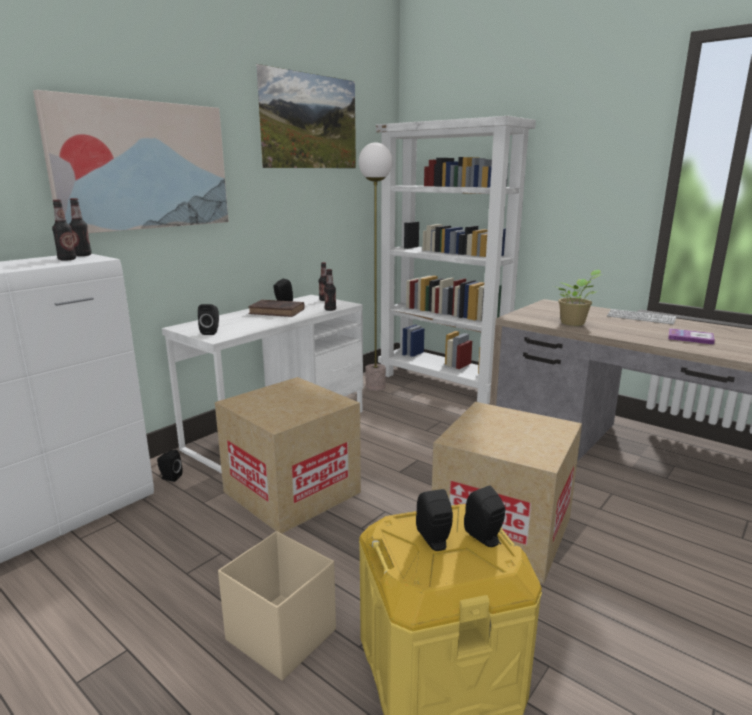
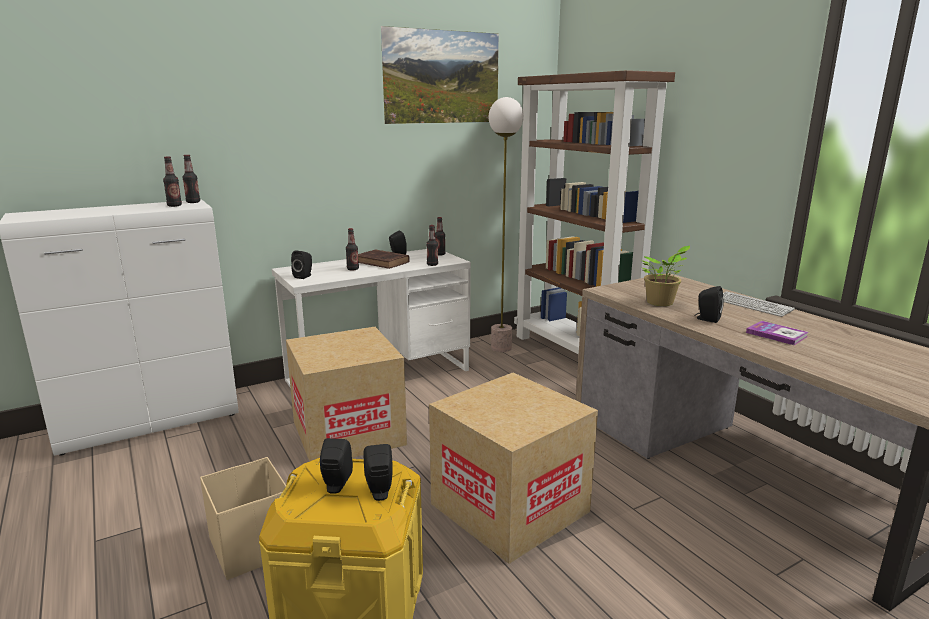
camera: 20 degrees right, 0 degrees up
picture [33,90,229,233] -> none
black speaker [157,450,182,482] -> black speaker moved to [694,286,724,323]
white bookcase [376,116,536,404] -> brown bookcase [514,70,675,355]
none -> bottle [346,228,359,271]

